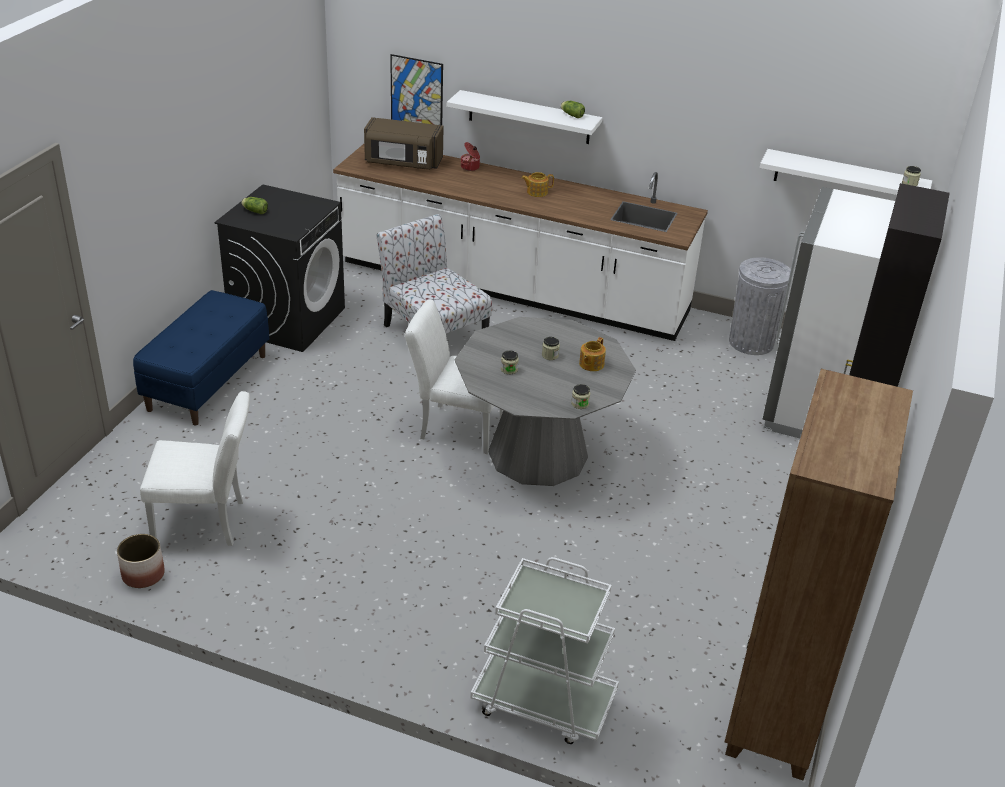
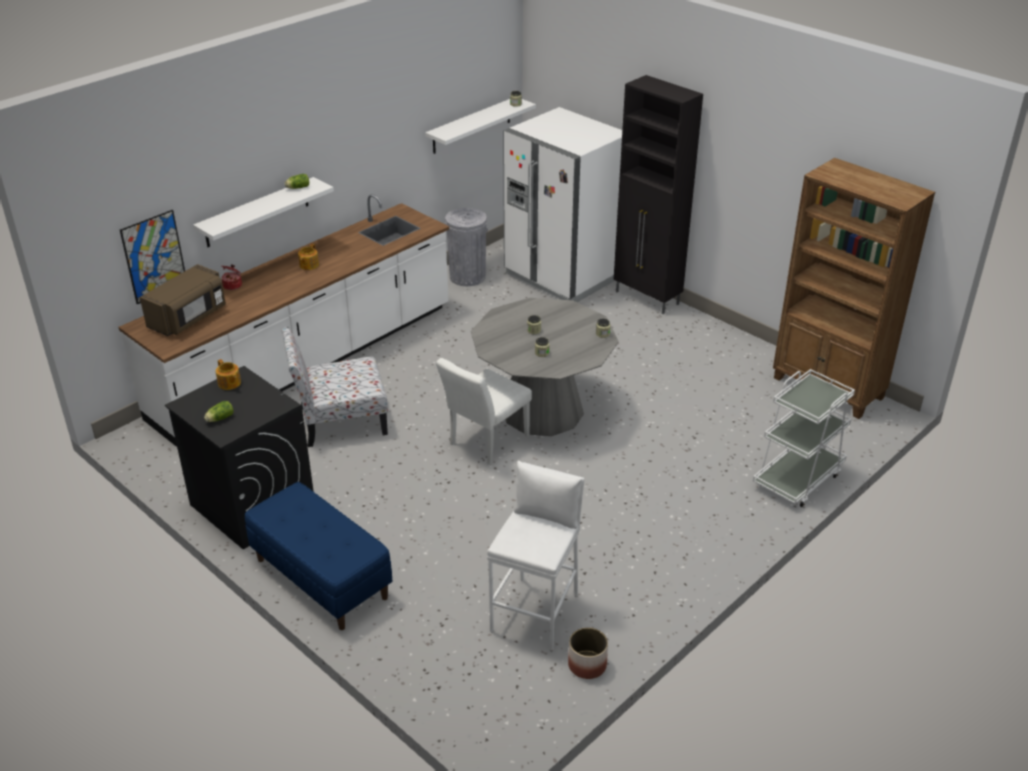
camera: 65 degrees left, 0 degrees up
white chair [140,391,250,546] -> white stool [487,461,584,651]
teapot [579,337,606,371] -> teapot moved to [216,359,241,390]

